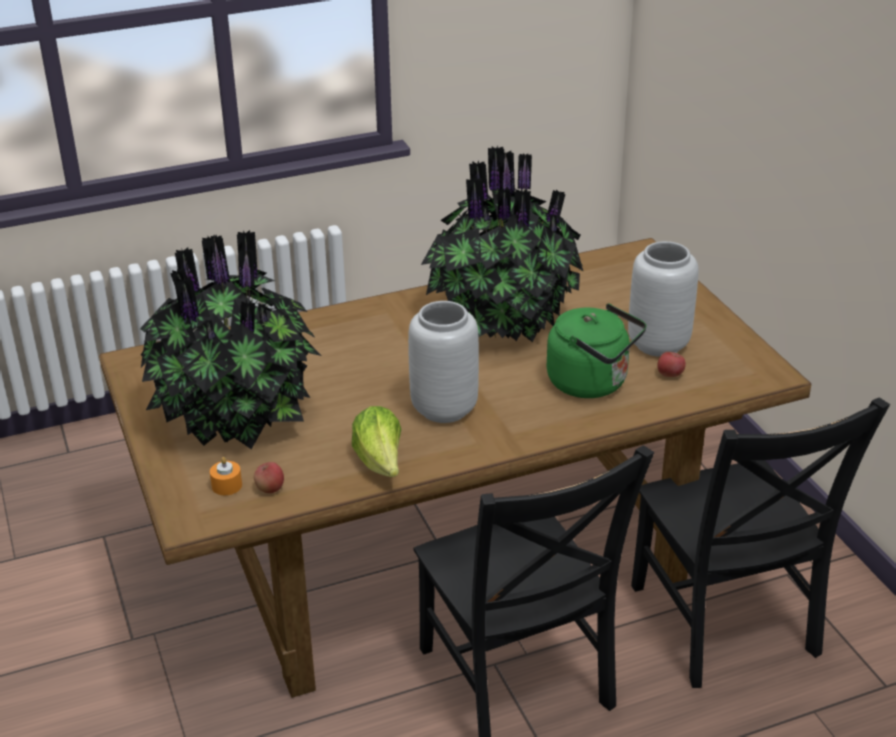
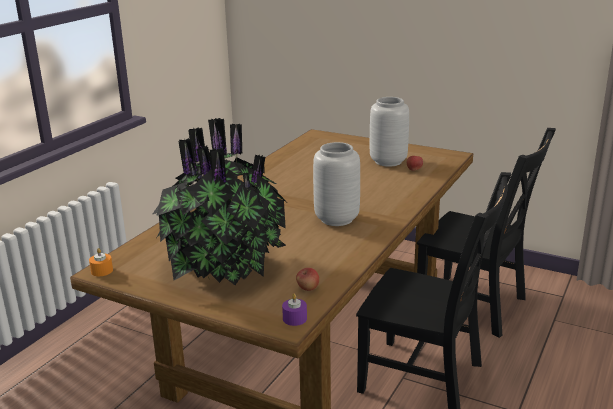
camera: 40 degrees left, 10 degrees down
orange candle [210,457,242,495] -> orange candle moved to [89,248,113,276]
lettuce [352,406,401,477] -> none
potted plant [421,146,583,342] -> none
green kettle [547,303,646,398] -> none
none -> purple candle [282,293,307,326]

